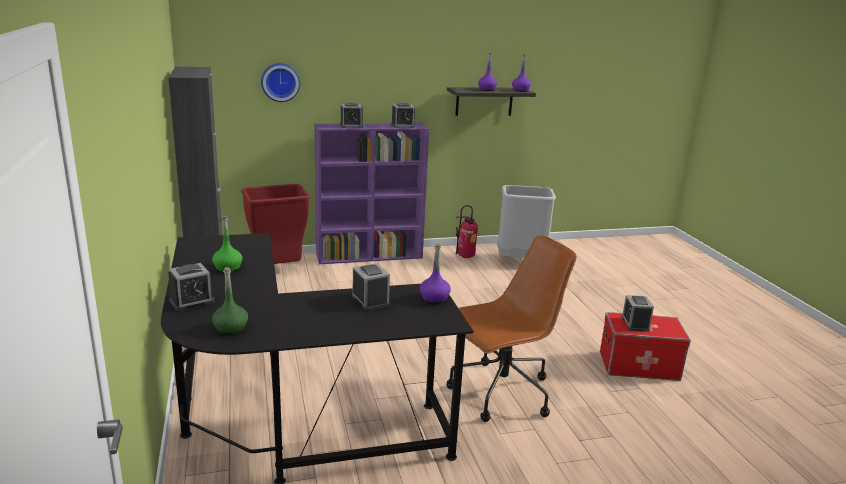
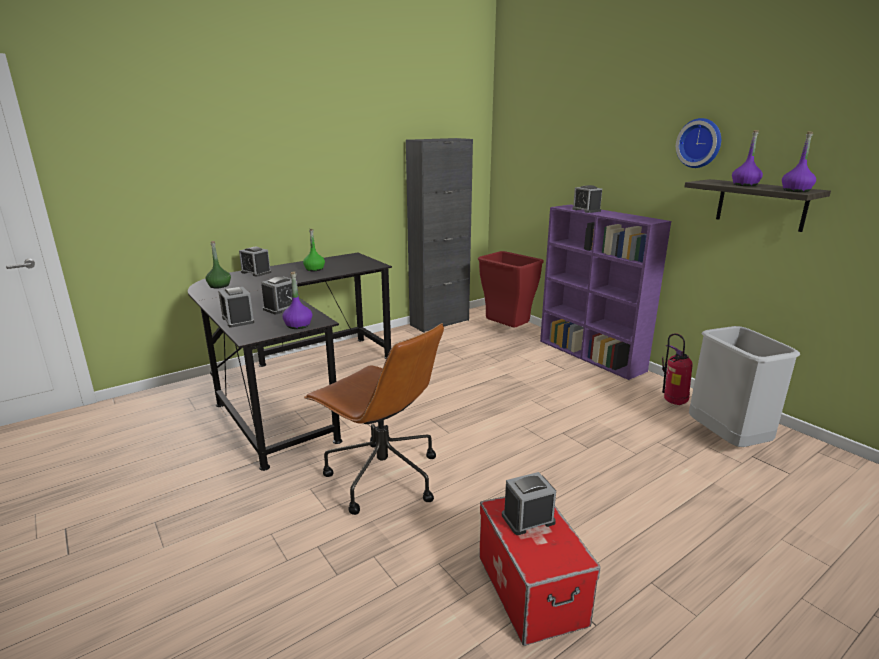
camera: 70 degrees right, 0 degrees up
wall clock [261,63,300,102] -> wall clock moved to [676,118,721,168]
alarm clock [391,103,415,128] -> alarm clock moved to [218,287,254,328]

